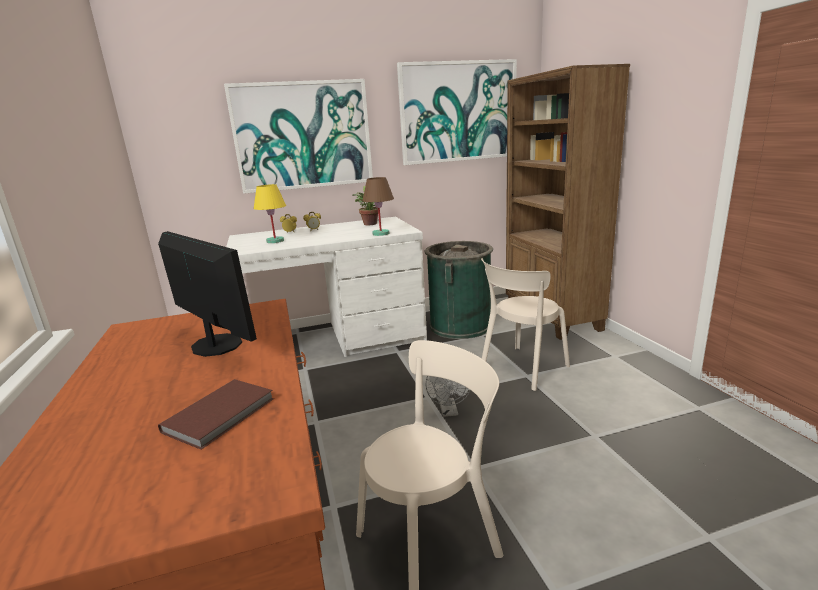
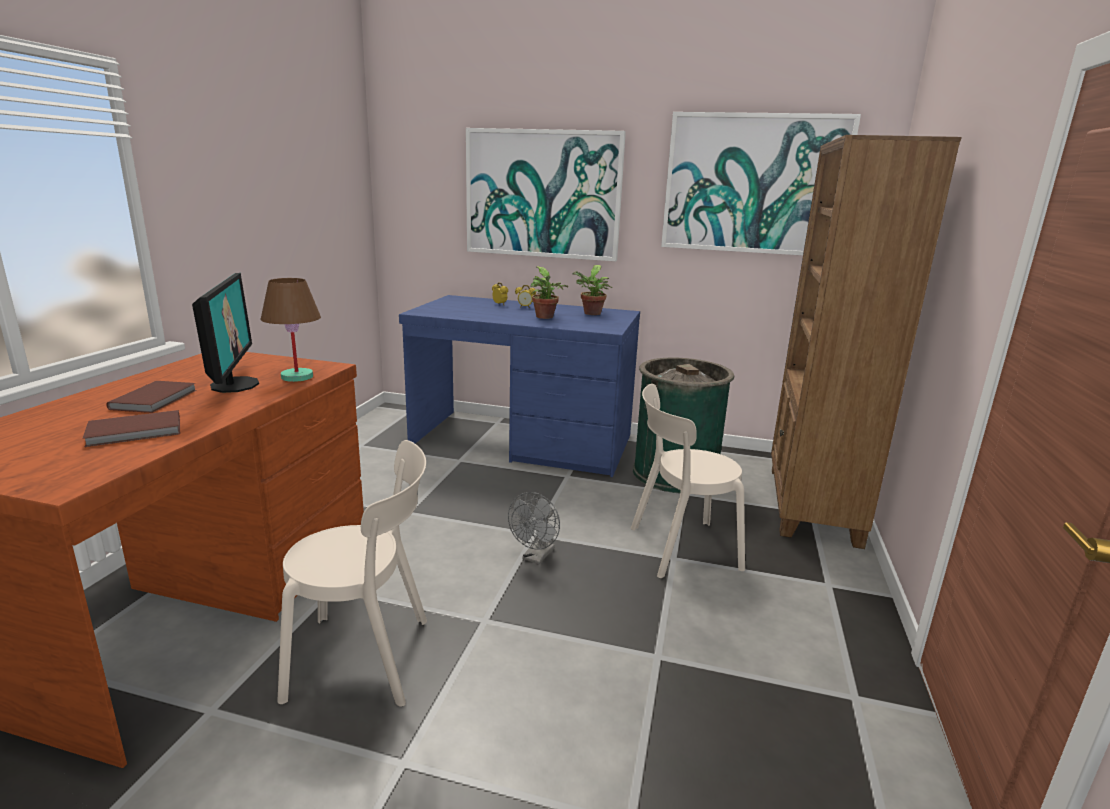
camera: 30 degrees right, 0 degrees up
white desk [226,217,427,357] -> blue desk [399,295,640,477]
yellow table lamp [254,184,286,243] -> none
brown table lamp [363,177,394,236] -> brown table lamp moved to [261,278,321,382]
none -> brown book [106,381,197,413]
none -> potted plant [530,266,568,319]

